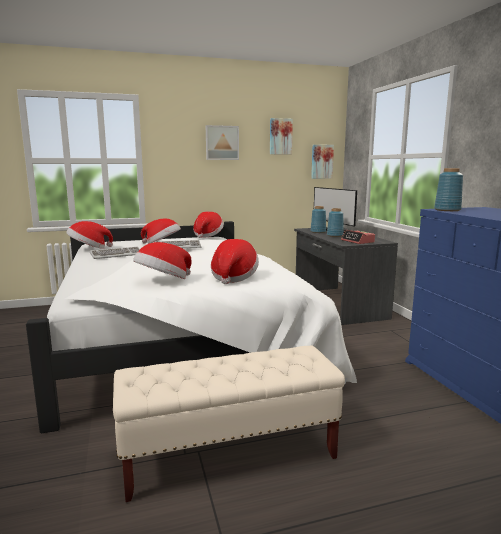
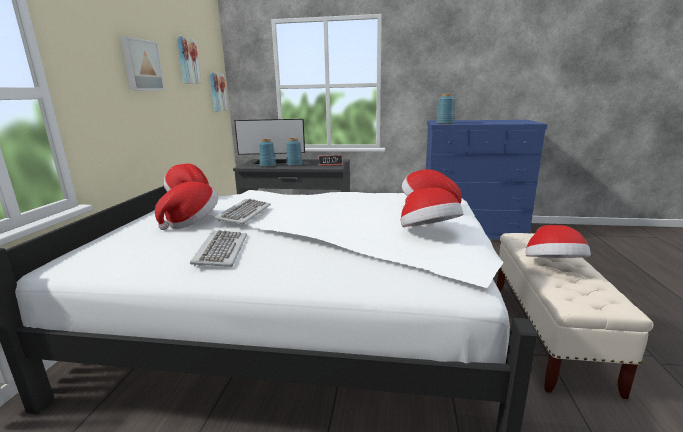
camera: 65 degrees left, 5 degrees up
hat [66,221,113,249] -> hat moved to [526,225,591,258]

